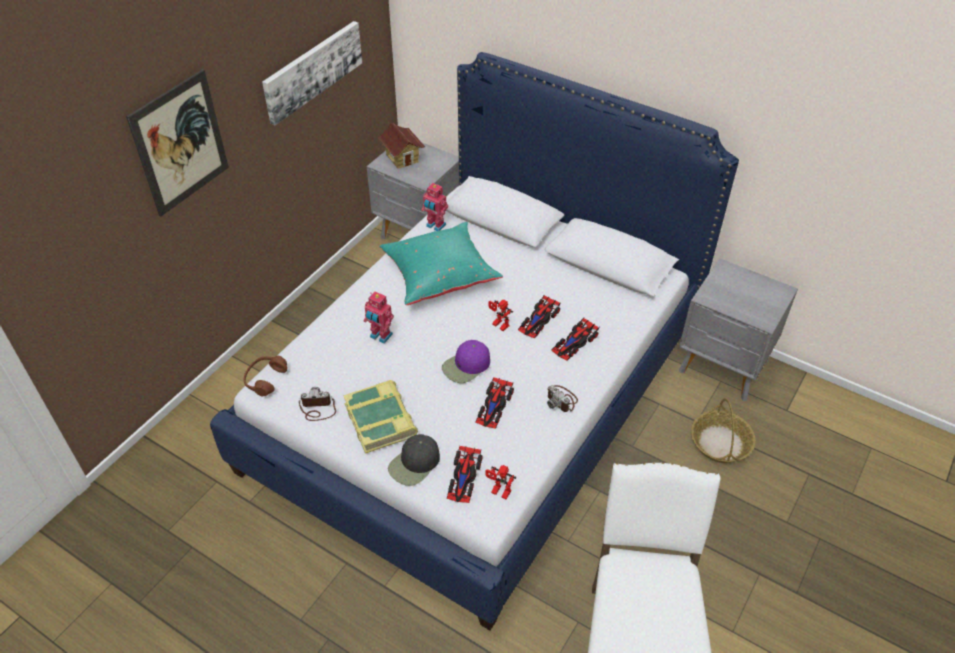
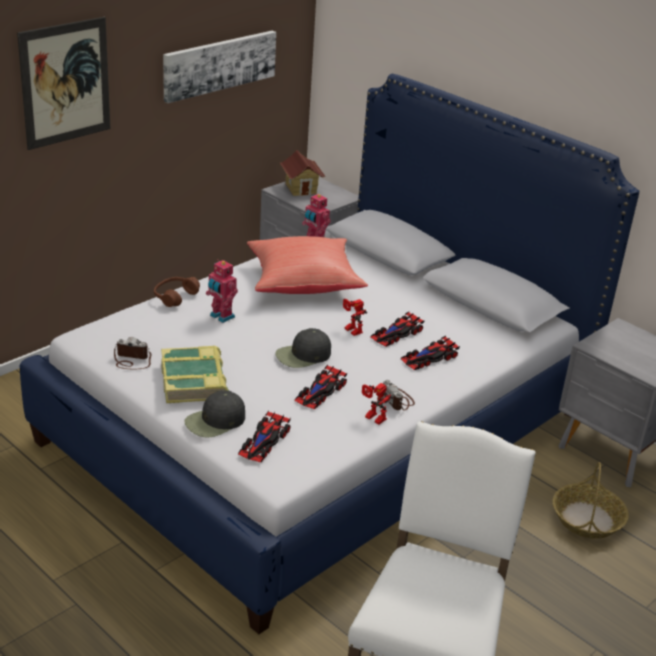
camera: 10 degrees right, 15 degrees down
brown headphones [244,356,287,397] -> brown headphones moved to [154,277,200,307]
turquoise pillow [379,222,503,305] -> red pillow [247,236,368,294]
purple cap [442,340,490,383] -> black cap [275,328,331,368]
toy robot [485,465,516,499] -> toy robot moved to [362,383,393,424]

